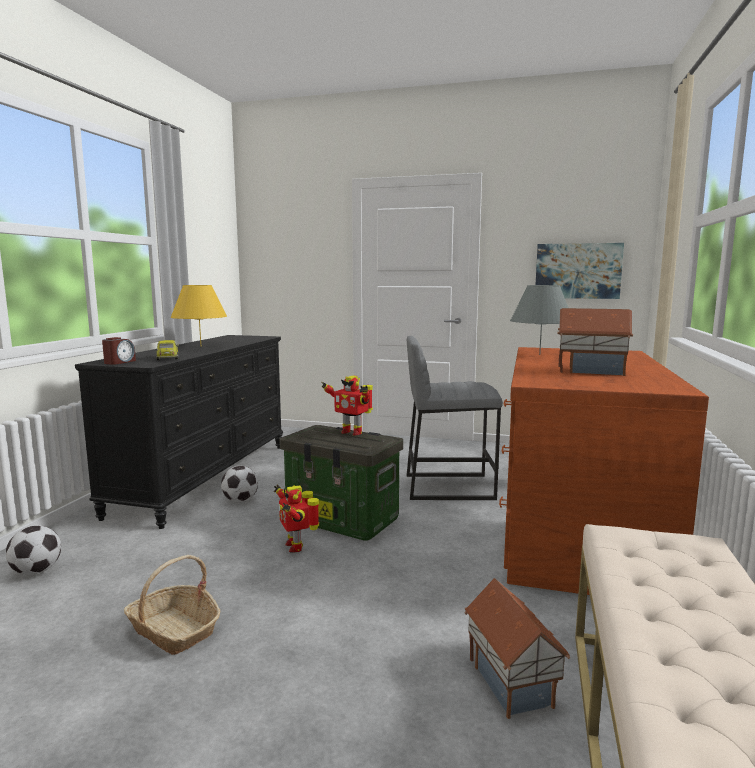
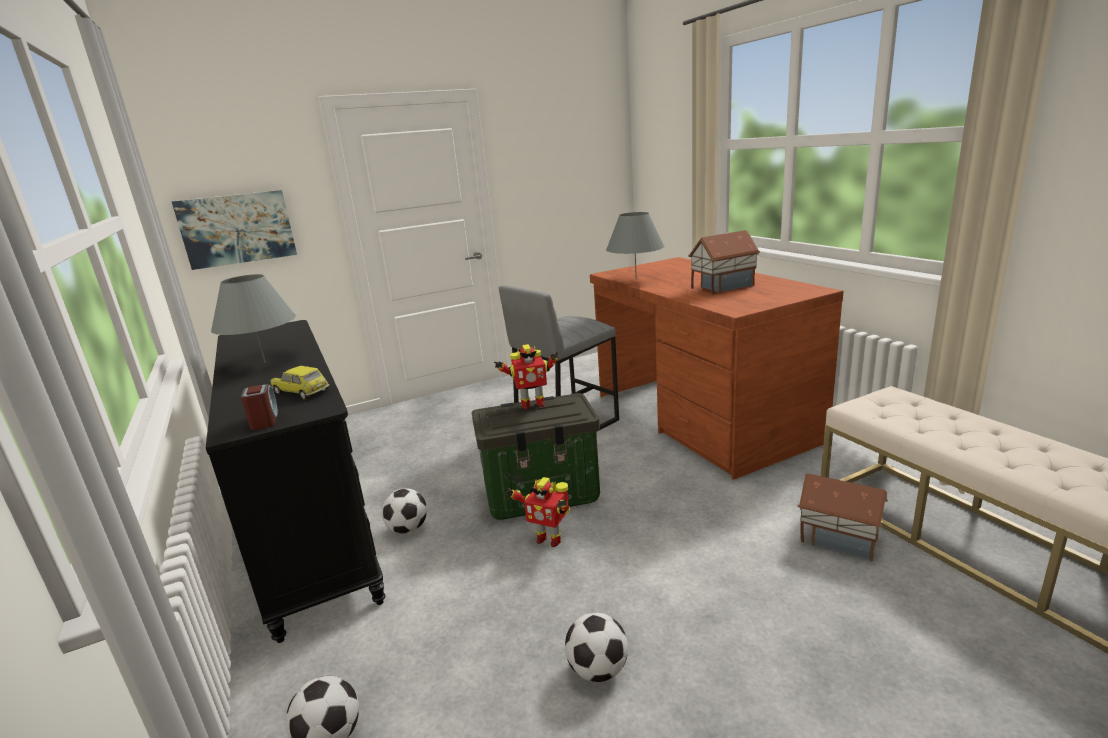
camera: 40 degrees left, 10 degrees up
basket [124,555,220,655] -> football [565,613,628,682]
yellow table lamp [170,285,227,346] -> grey table lamp [211,274,296,363]
picture [535,243,624,299] -> picture moved to [172,190,297,270]

